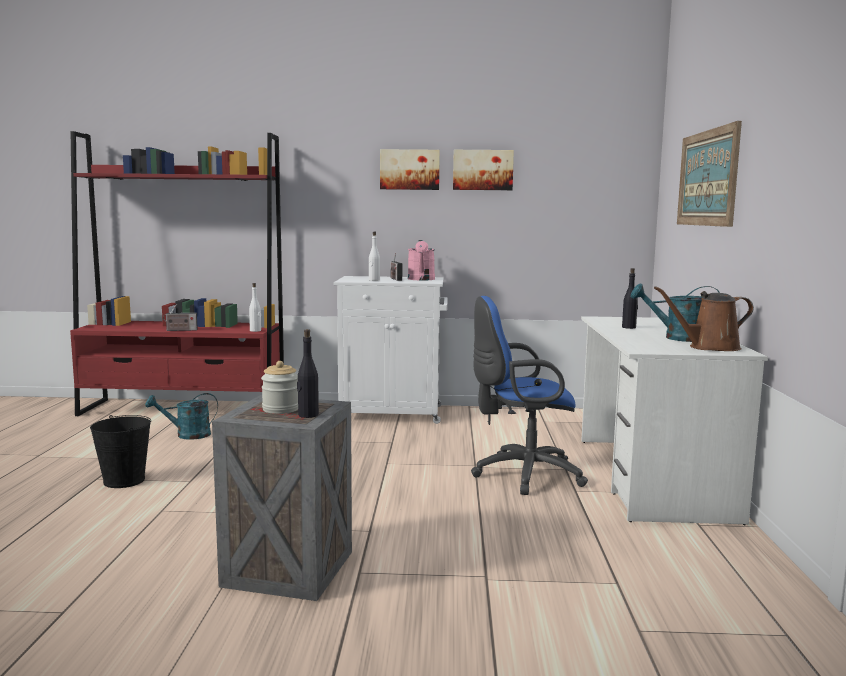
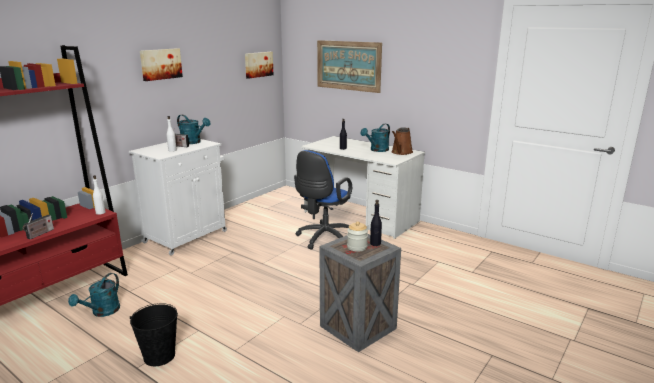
camera: 55 degrees left, 10 degrees up
pink watering can [408,240,435,280] -> turquoise watering can [177,115,210,144]
picture [453,150,514,190] -> picture moved to [245,52,273,79]

